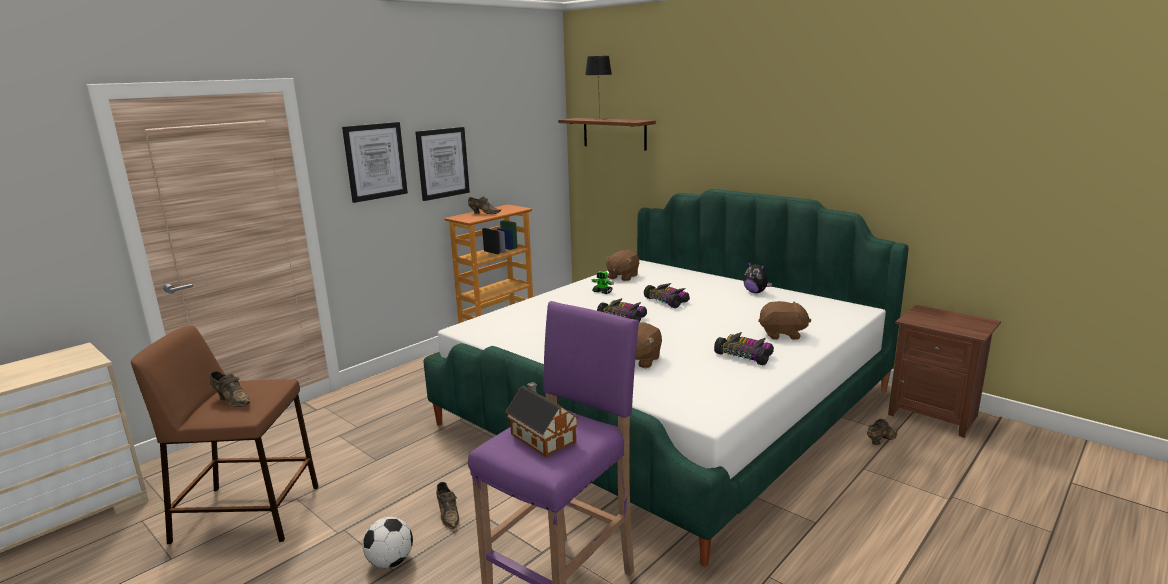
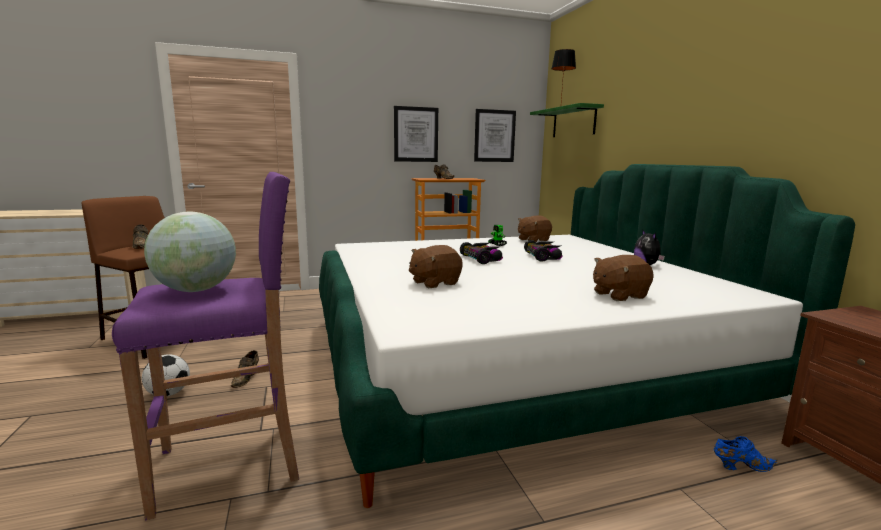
camera: 30 degrees right, 5 degrees down
picture [342,122,408,203] -> picture moved to [474,109,516,162]
toy house [505,382,579,457] -> globe [144,212,236,292]
brown shelf [558,118,656,150] -> green shelf [530,103,604,137]
toy car [714,332,774,365] -> none
brown plush toy [758,301,812,340] -> brown plush toy turned 120 degrees clockwise [593,255,654,301]
brown shoe [867,419,898,445] -> blue shoe [714,436,778,472]

